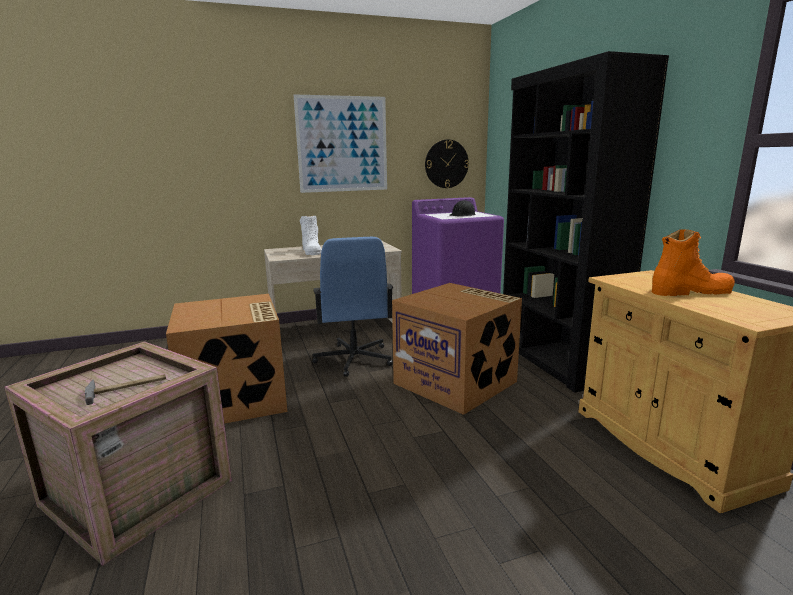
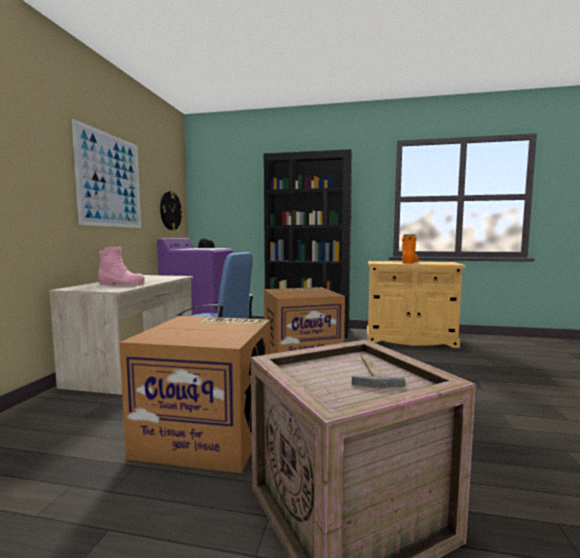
camera: 60 degrees left, 10 degrees down
white boot [300,215,322,255] -> pink boot [98,247,145,285]

